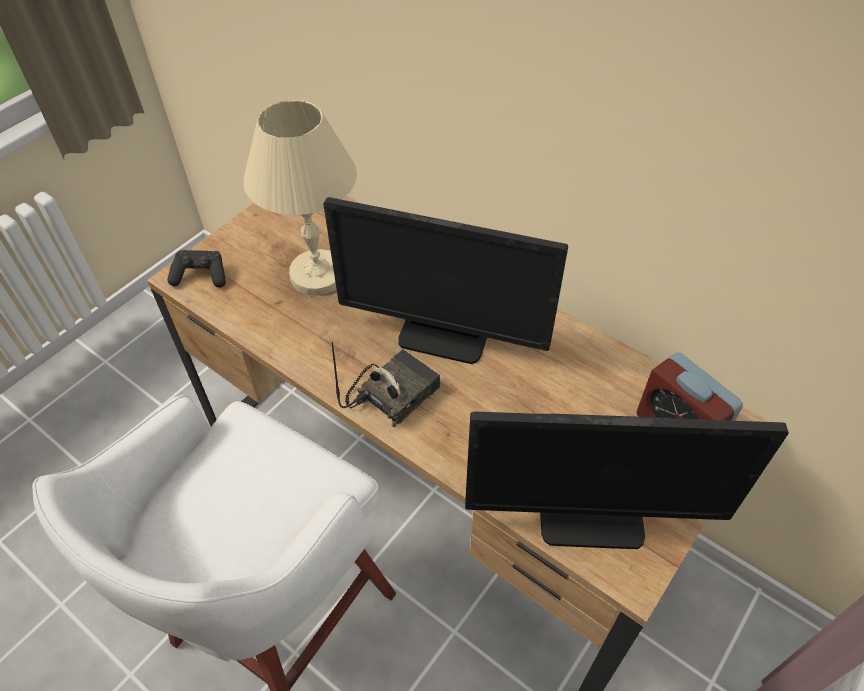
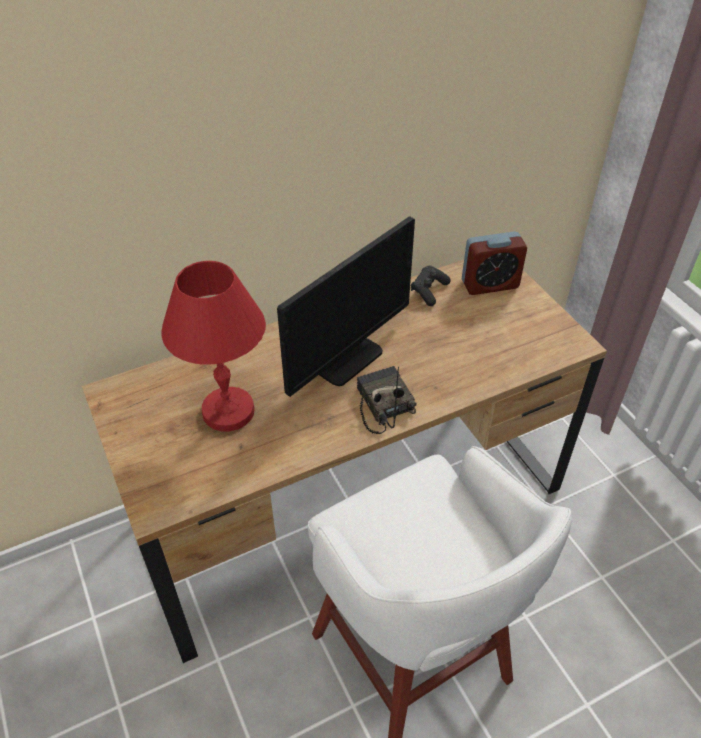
camera: 65 degrees left, 5 degrees down
black game controller [167,250,226,288] -> black game controller moved to [411,266,451,306]
beige table lamp [243,100,357,296] -> red table lamp [161,261,266,431]
monitor [465,411,789,549] -> none

